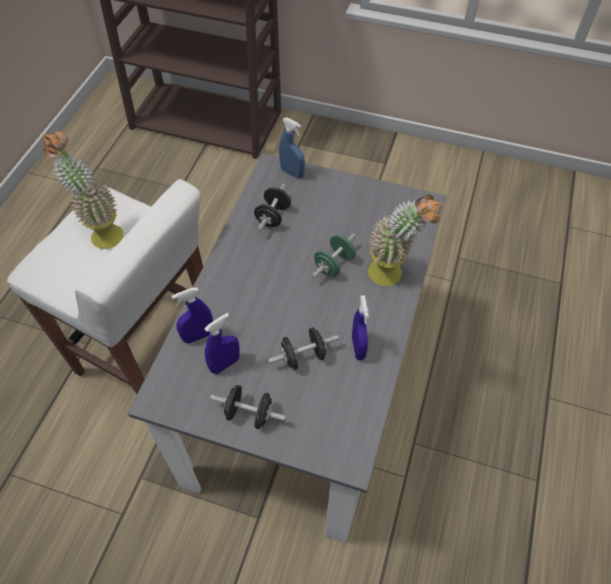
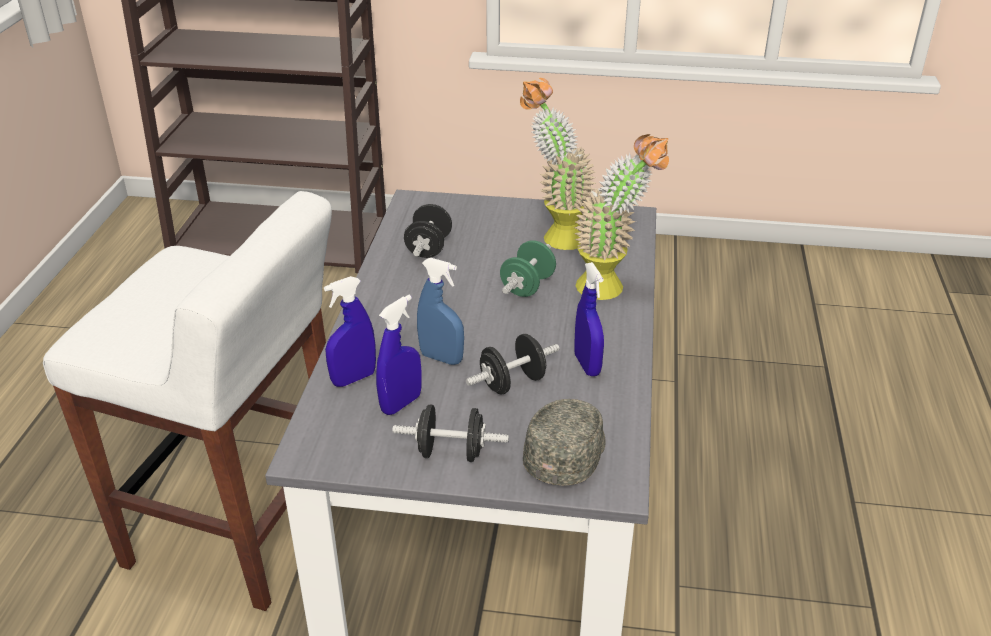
camera: 10 degrees left, 20 degrees down
potted plant [42,132,124,249] -> potted plant moved to [520,78,596,250]
blue spray bottle [279,118,305,178] -> blue spray bottle moved to [417,258,464,365]
none -> grey cap [523,399,606,486]

